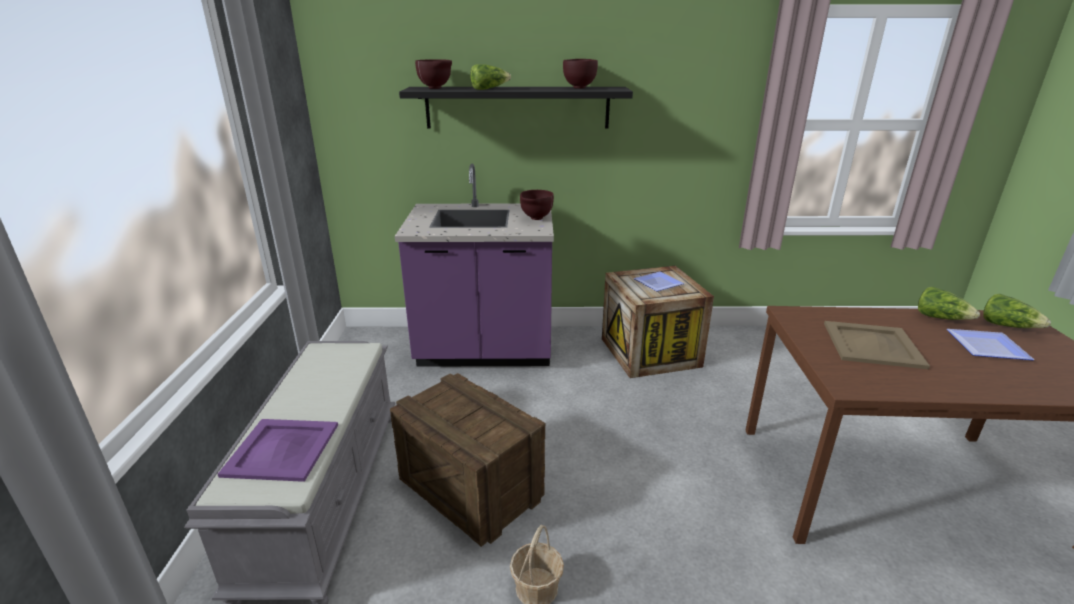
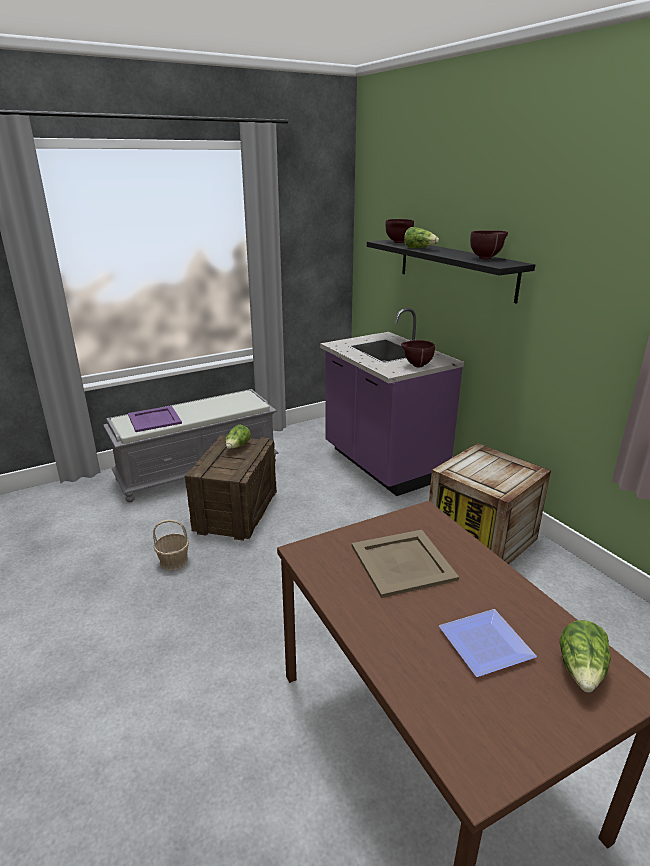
camera: 60 degrees right, 0 degrees up
plate [634,271,684,291] -> none
lettuce [918,287,980,320] -> lettuce moved to [225,425,251,449]

